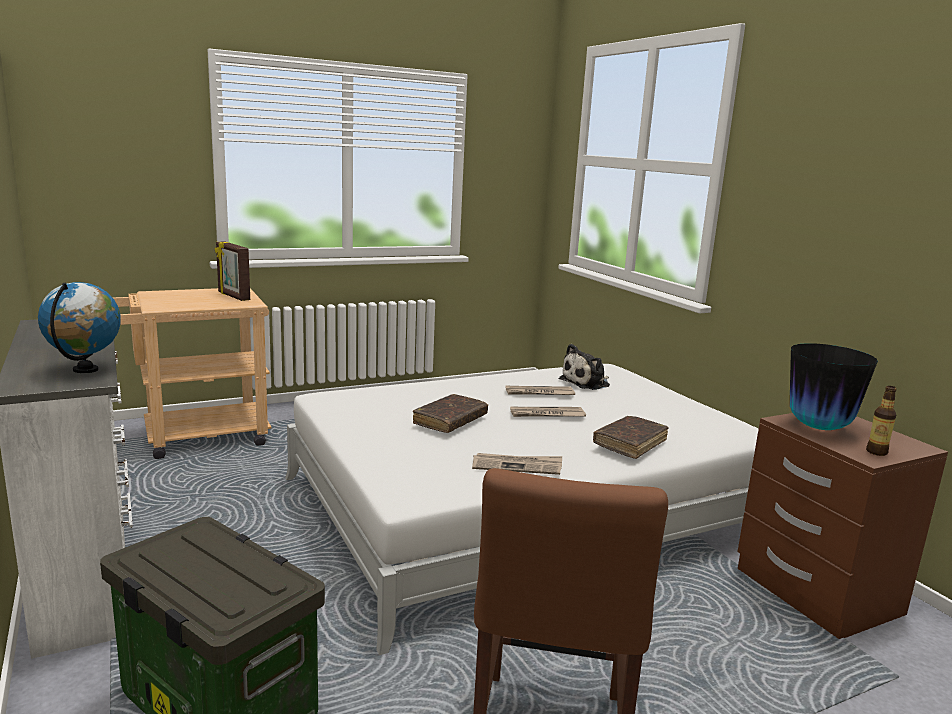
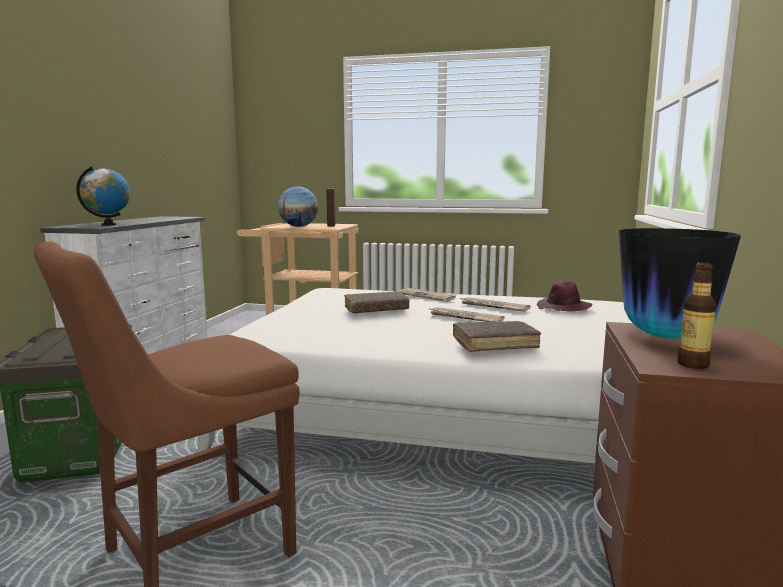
camera: 40 degrees right, 5 degrees down
newspaper [472,453,562,475] -> newspaper moved to [398,288,458,302]
plush toy [559,344,610,390] -> purple hat [537,280,592,311]
none -> globe [278,186,318,227]

